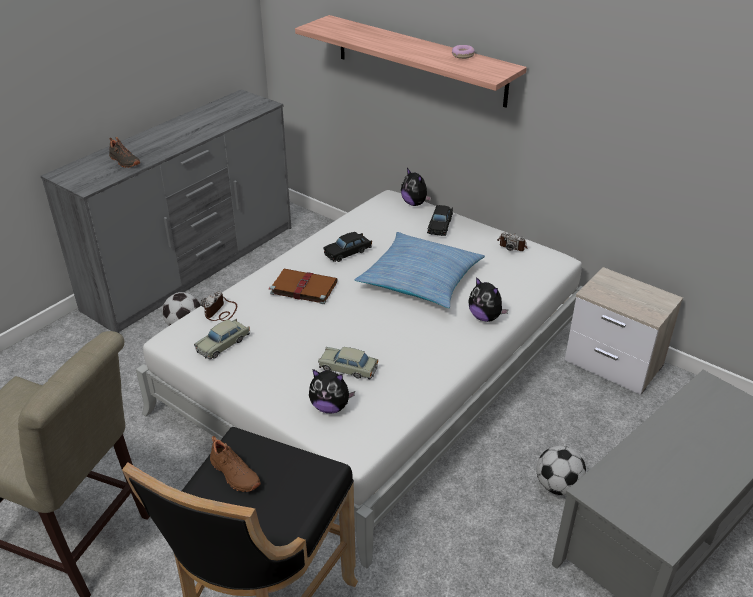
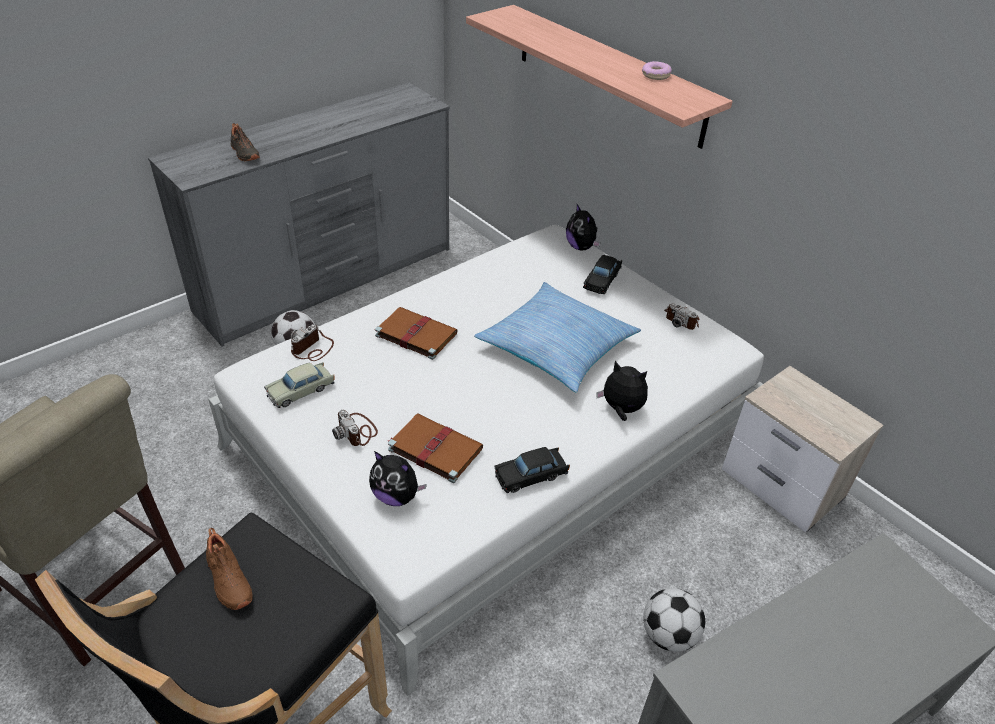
camera: 10 degrees right, 5 degrees up
beige toy car [318,347,378,379] -> brown book [388,413,483,483]
black toy car [323,232,372,262] -> black toy car moved to [494,447,570,493]
plush toy [469,277,508,322] -> plush toy turned 150 degrees clockwise [596,361,648,421]
none -> camera [332,410,378,446]

